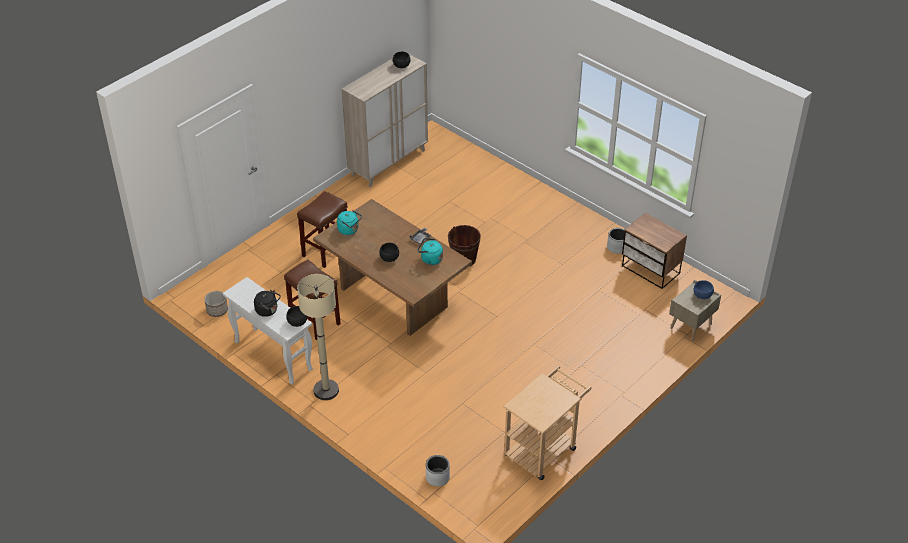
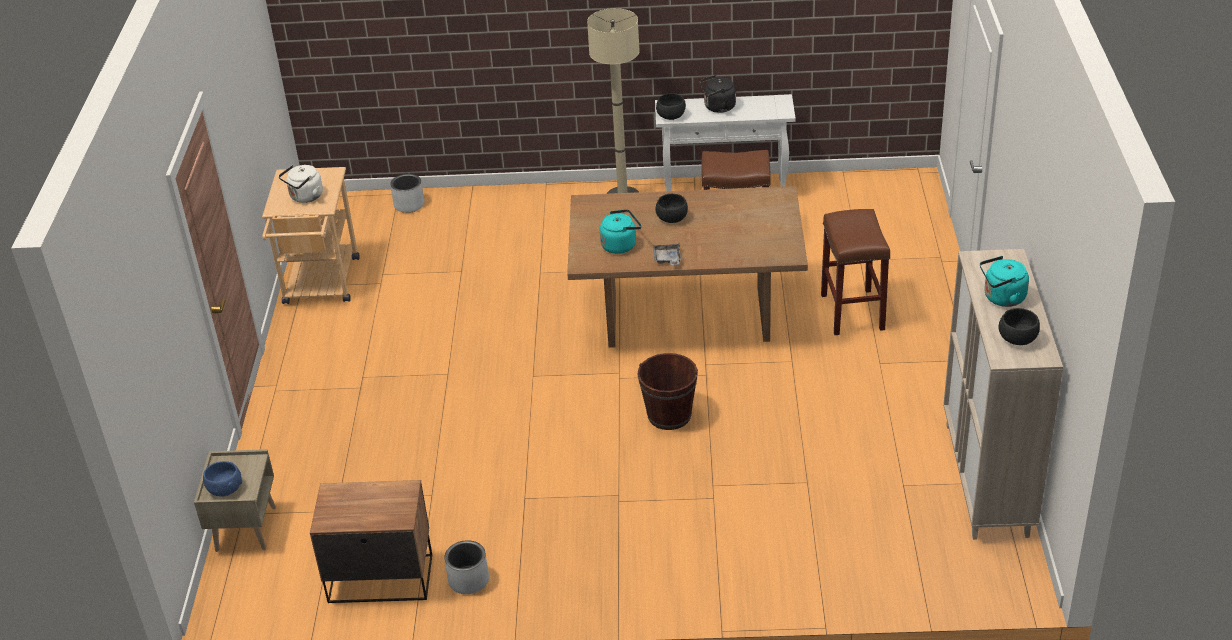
camera: 140 degrees right, 5 degrees down
planter [204,291,228,317] -> none
turquoise kettle [337,210,362,235] -> turquoise kettle moved to [980,256,1029,307]
none -> white kettle [278,165,323,203]

